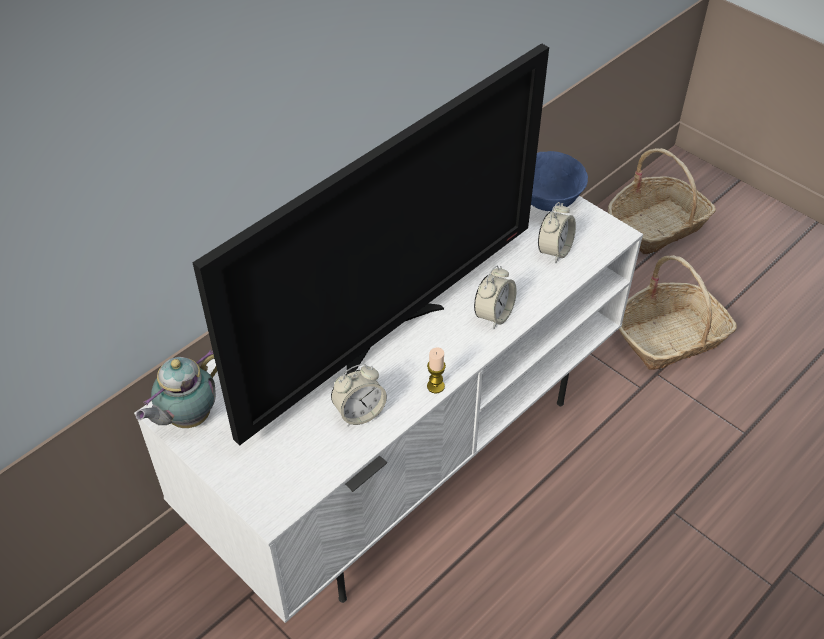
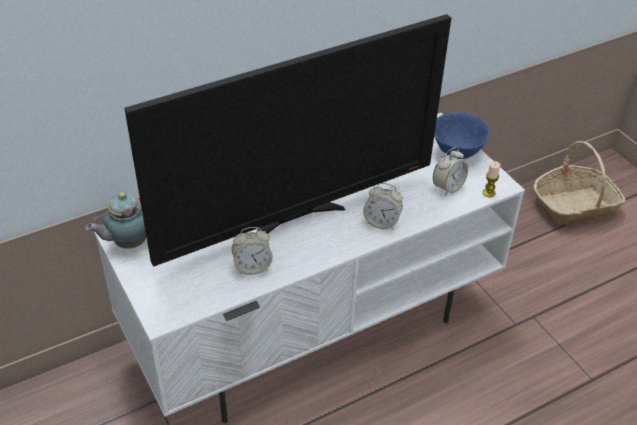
camera: 15 degrees right, 5 degrees down
candle [427,348,446,393] -> candle moved to [483,161,500,197]
alarm clock [474,265,517,329] -> alarm clock turned 60 degrees clockwise [363,183,403,230]
basket [619,255,737,370] -> none

